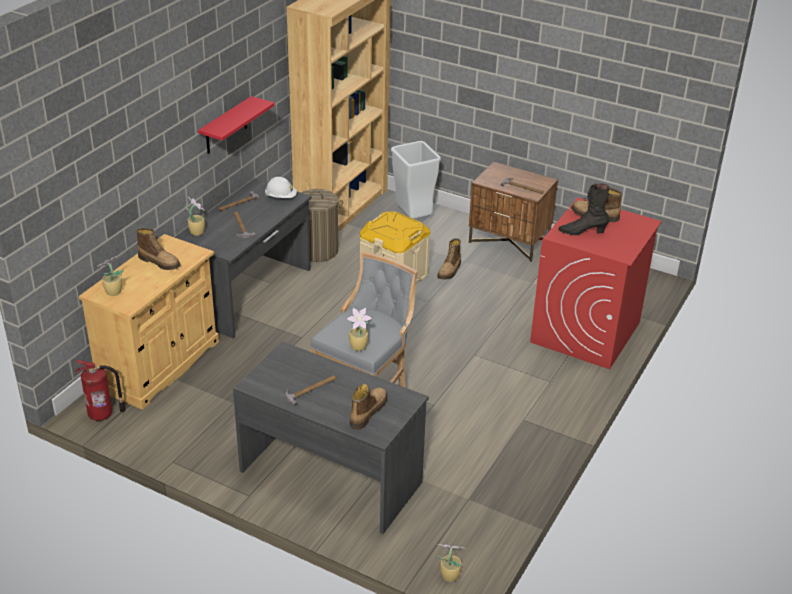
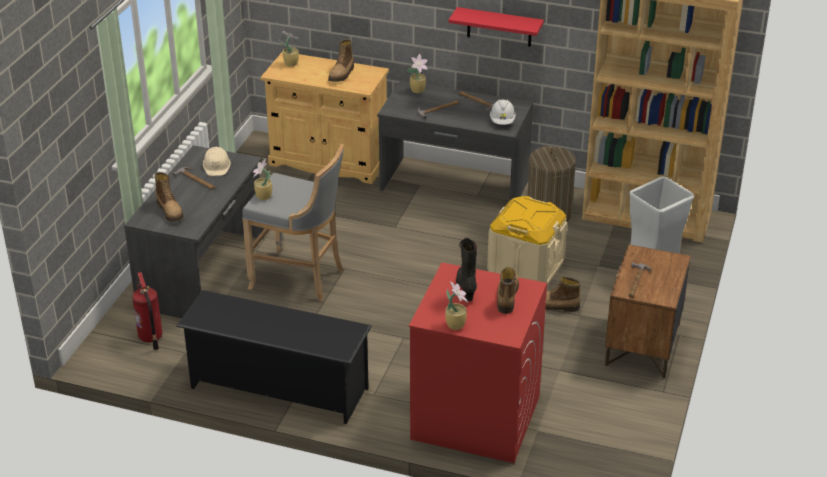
camera: 80 degrees right, 0 degrees up
fire extinguisher [75,360,126,421] -> fire extinguisher moved to [132,272,162,350]
boot [350,384,388,430] -> boot turned 45 degrees clockwise [154,172,184,222]
potted plant [438,544,464,582] -> potted plant moved to [445,281,468,330]
none -> black shoe rack [176,290,372,424]
none -> beige hard hat [203,147,231,176]

